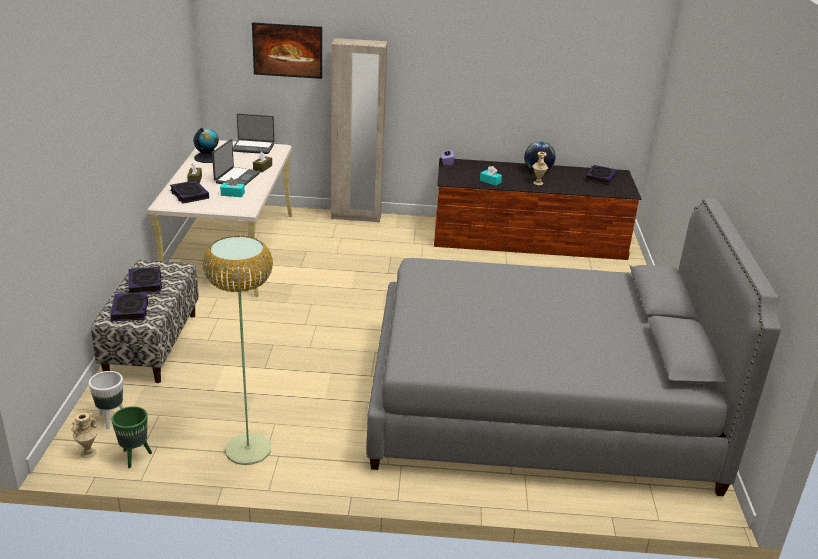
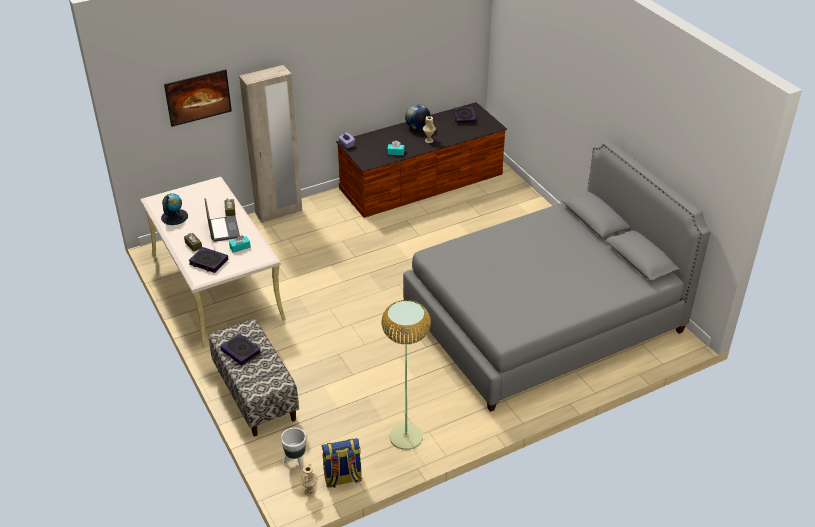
camera: 30 degrees left, 10 degrees up
book [110,292,148,321] -> none
green planter [112,406,152,468] -> backpack [322,438,362,488]
laptop [233,113,274,154] -> none

